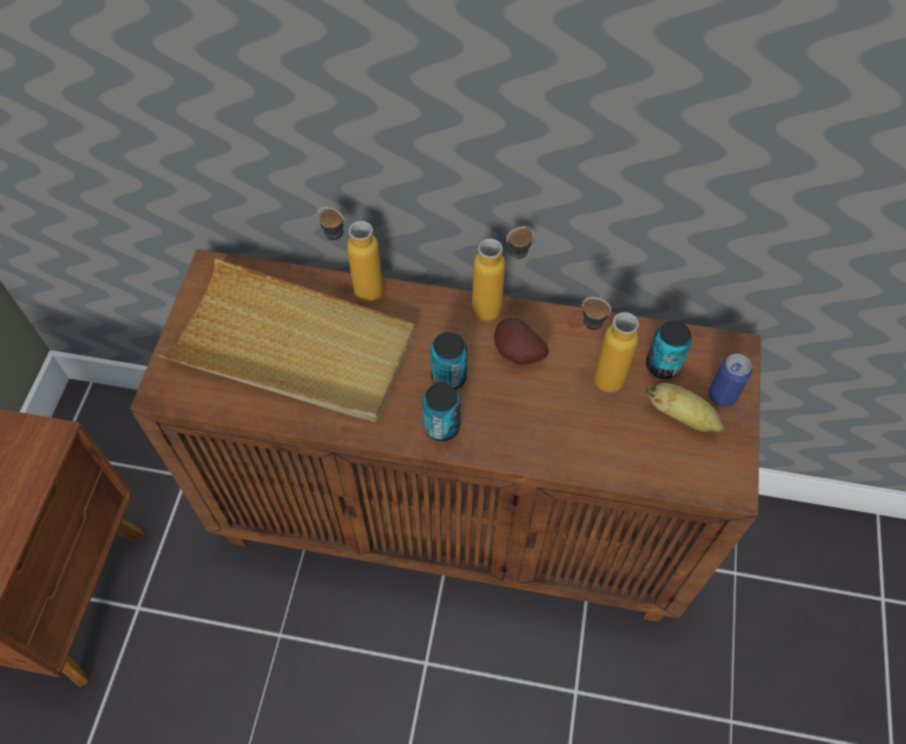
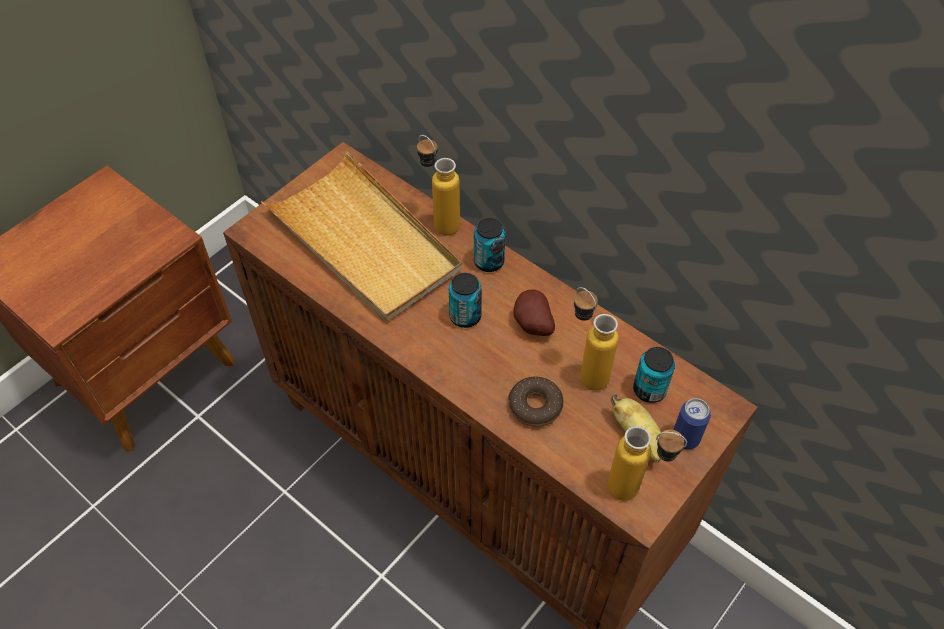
camera: 30 degrees right, 5 degrees down
can [422,383,461,442] -> can moved to [474,218,506,272]
bottle [472,226,534,321] -> bottle moved to [607,426,687,501]
none -> donut [508,377,564,427]

